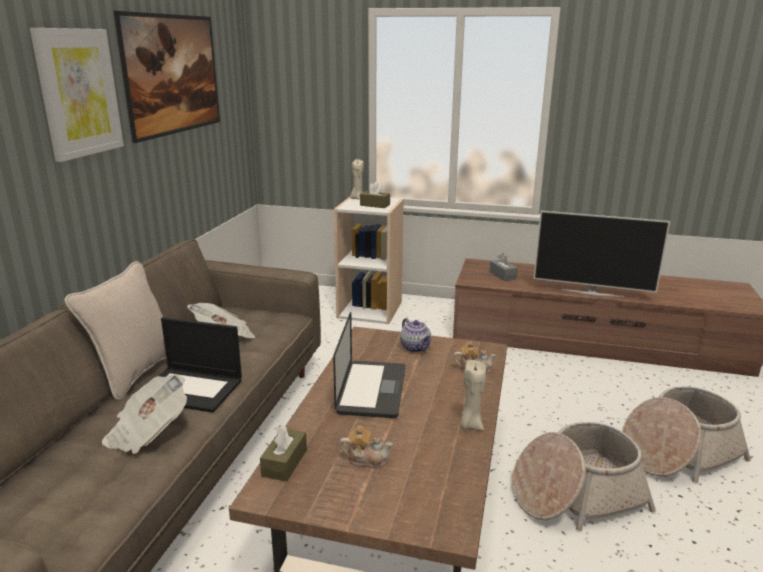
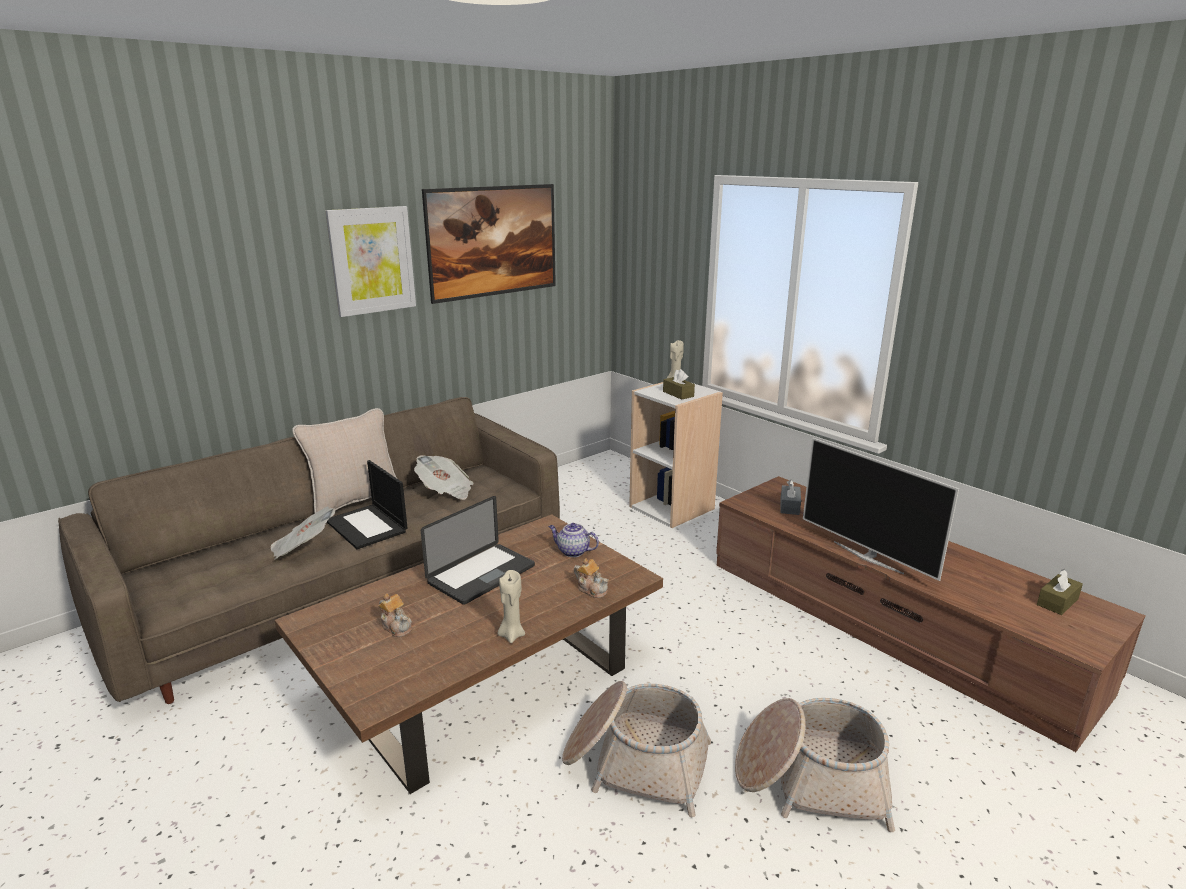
camera: 35 degrees right, 0 degrees up
brown tissue box [260,424,307,482] -> brown tissue box moved to [1037,569,1083,615]
teapot [400,318,431,352] -> teapot turned 105 degrees clockwise [549,523,599,557]

